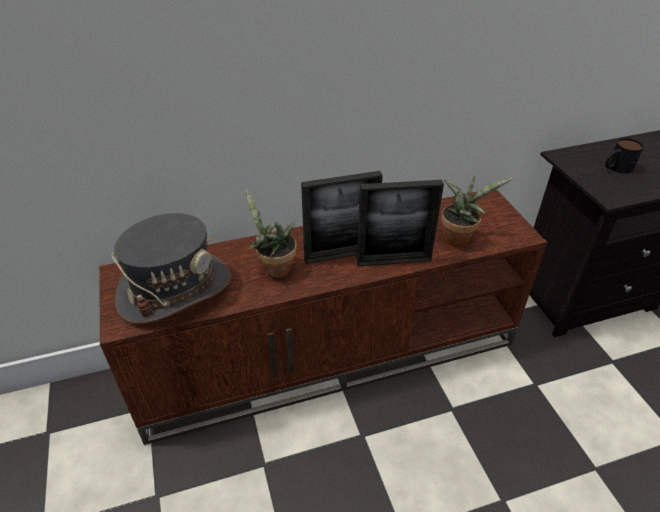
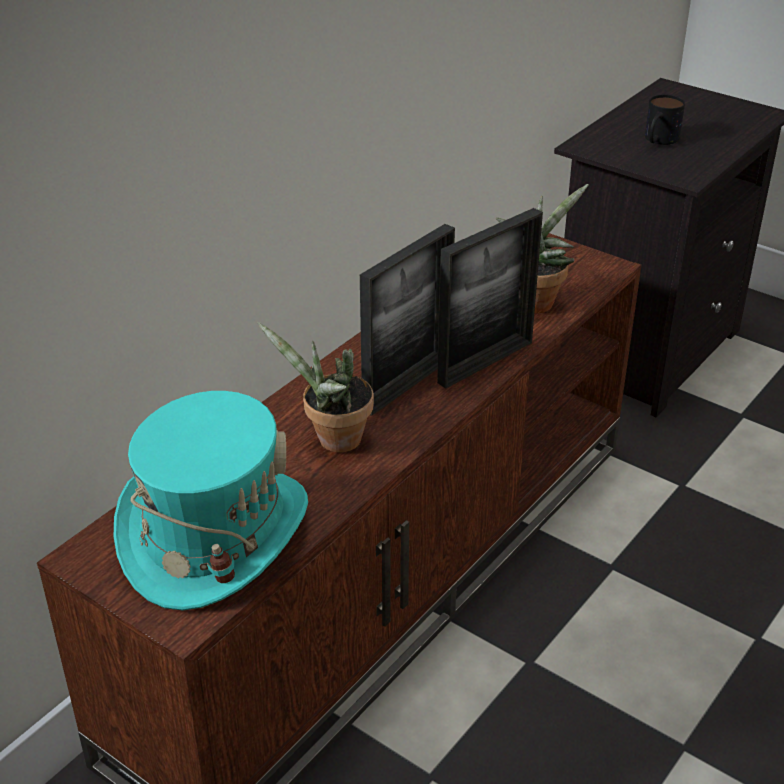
camera: 35 degrees left, 5 degrees down
grey hat [111,213,231,324] -> turquoise hat [114,391,308,611]

